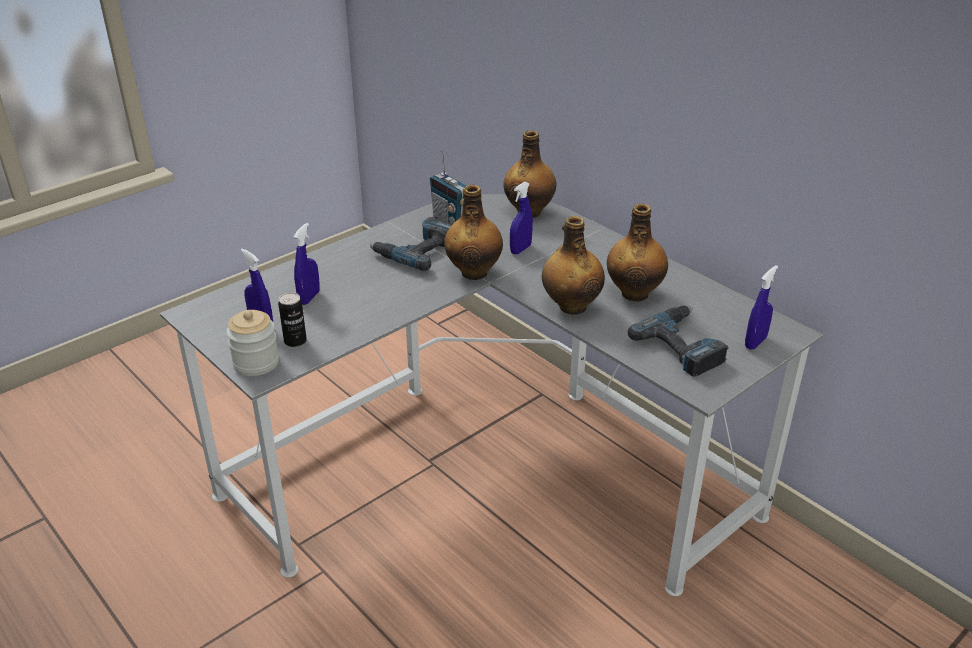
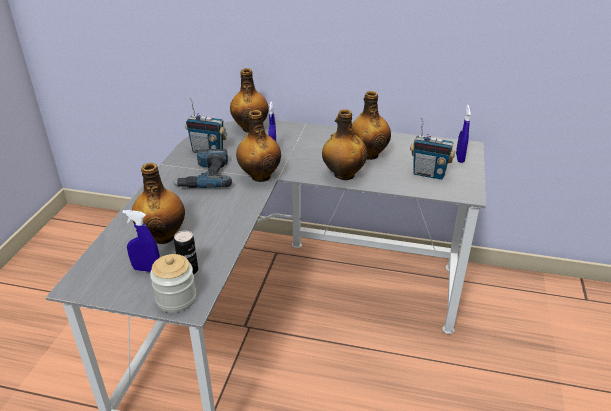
camera: 35 degrees left, 0 degrees up
blue spray bottle [294,223,320,305] -> bottle [132,163,185,244]
power drill [628,306,728,377] -> radio [410,118,455,180]

